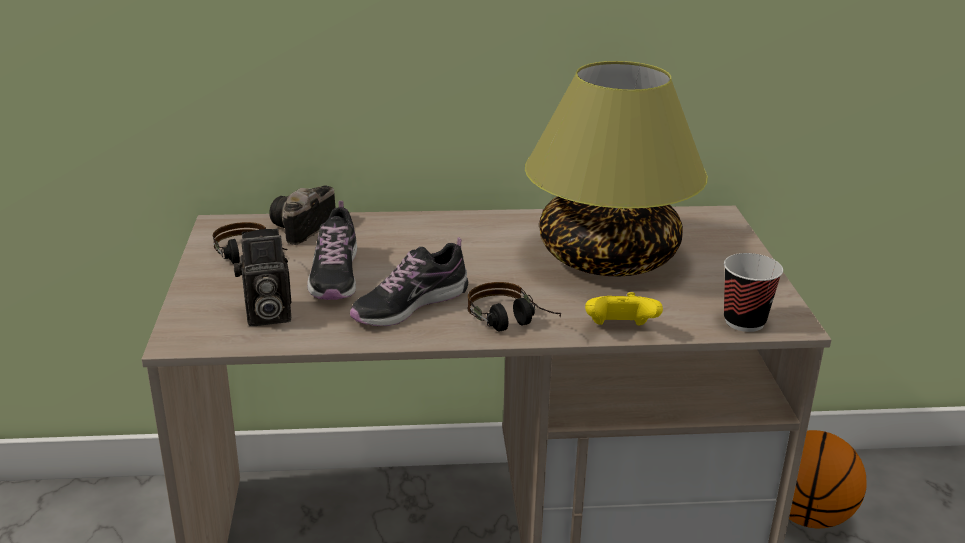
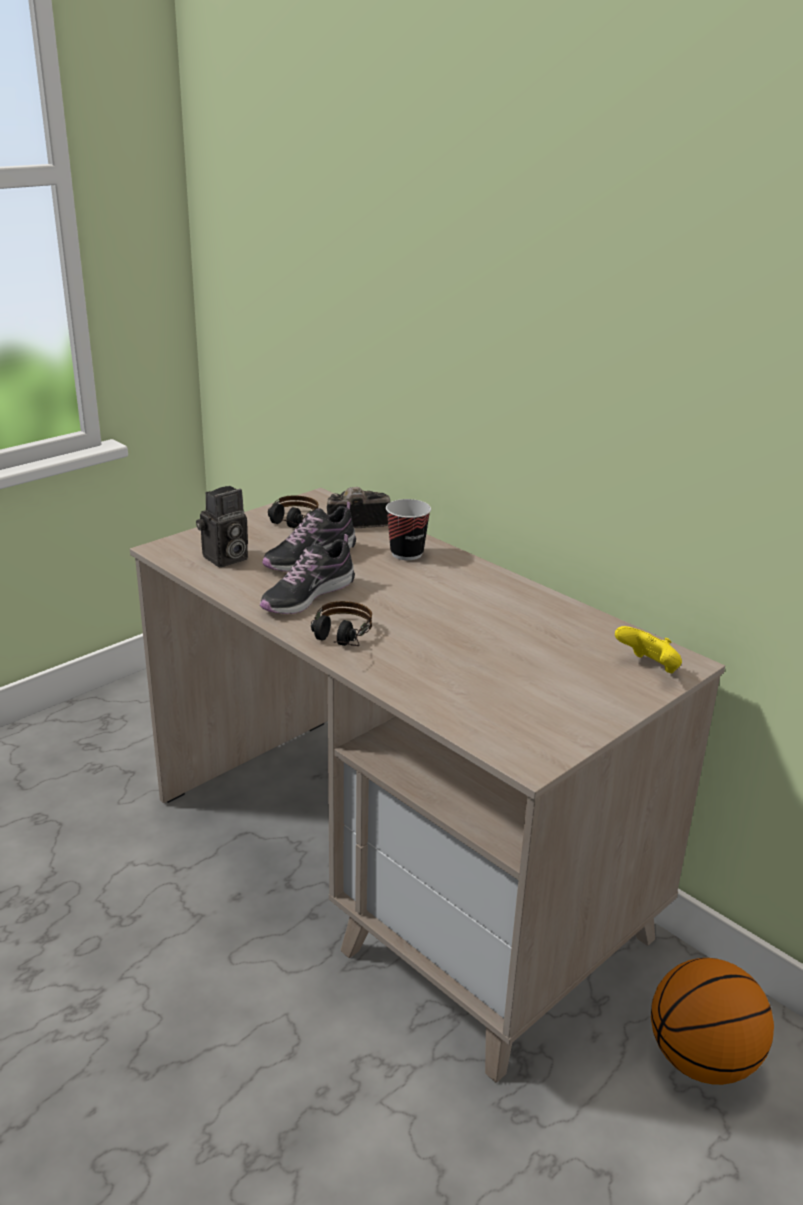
camera: 50 degrees right, 0 degrees up
camera [234,229,292,326] -> camera turned 75 degrees counterclockwise [196,486,248,567]
shoe [350,237,468,326] -> shoe turned 60 degrees counterclockwise [260,534,355,614]
table lamp [525,61,708,276] -> none
yellow game controller [585,292,663,325] -> yellow game controller moved to [615,626,682,673]
cup [724,253,783,332] -> cup moved to [386,499,431,560]

